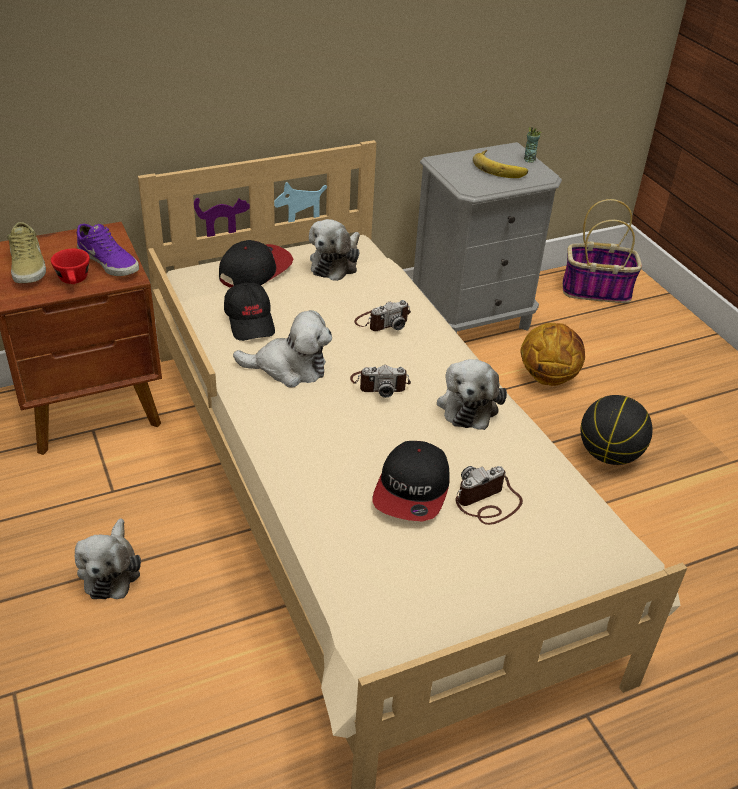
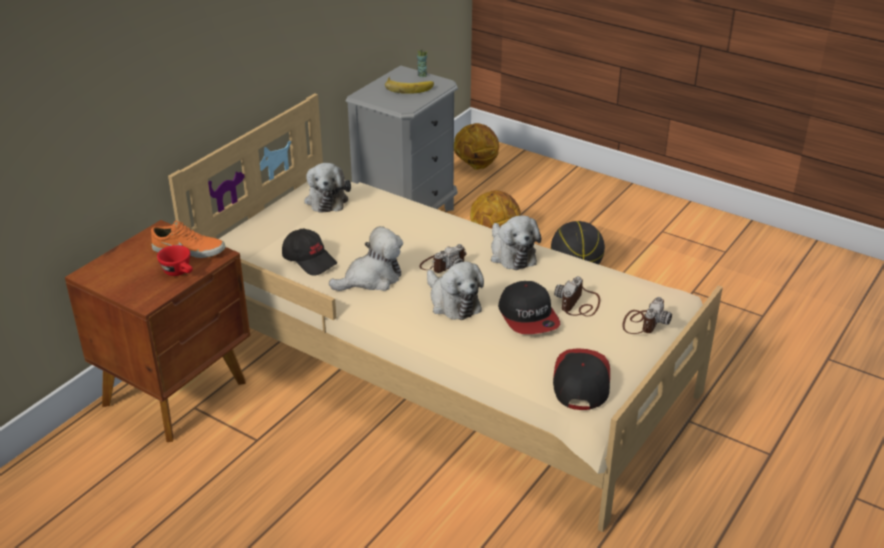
camera: 30 degrees left, 5 degrees down
beige shoe [7,222,46,283] -> none
plush toy [75,518,141,599] -> plush toy moved to [427,261,484,320]
purple shoe [76,224,139,276] -> orange shoe [151,220,225,258]
cap [219,240,293,288] -> cap moved to [553,348,610,410]
camera [354,300,411,331] -> camera moved to [622,297,672,334]
basket [562,199,642,303] -> basketball [454,123,499,170]

